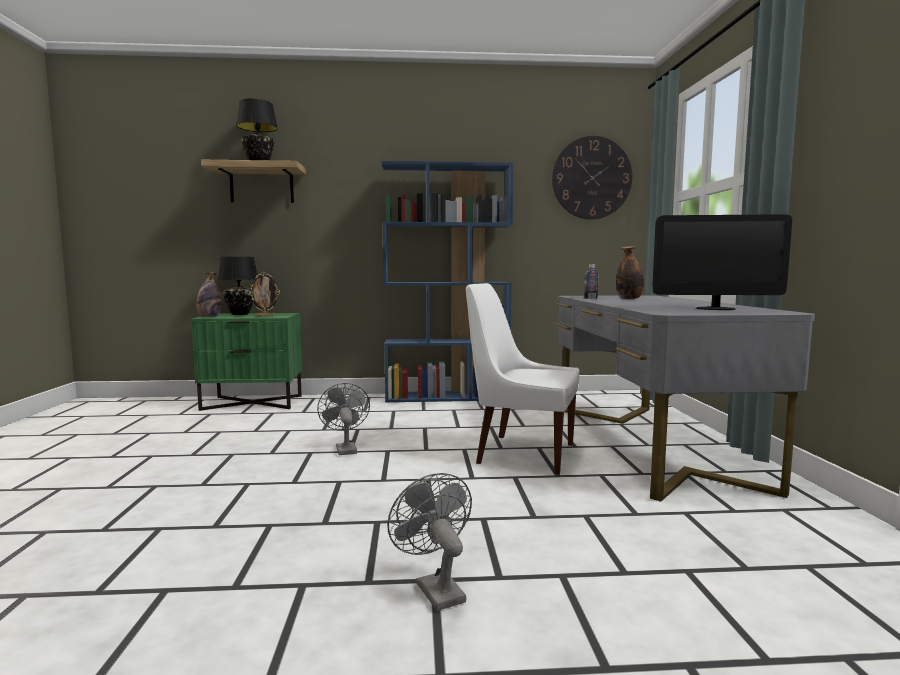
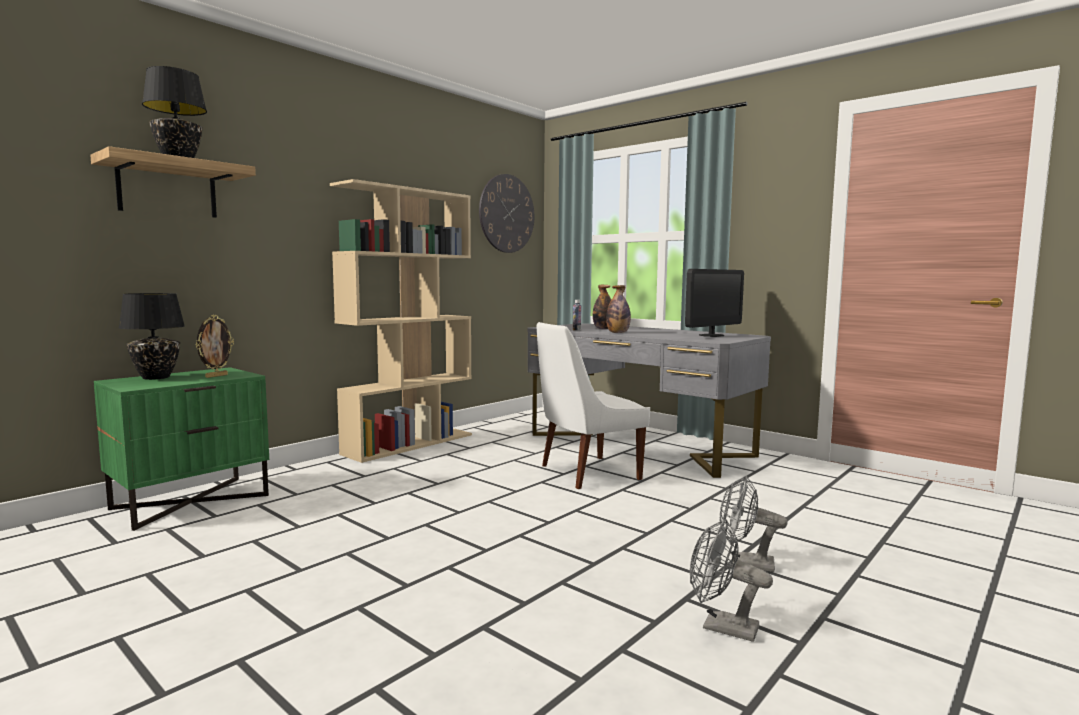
camera: 45 degrees left, 0 degrees up
bottle [196,272,221,317] -> bottle moved to [606,285,631,333]
grey fan [317,383,370,455] -> grey fan moved to [690,519,773,642]
blue bookcase [382,161,514,402] -> beige bookcase [330,179,472,463]

